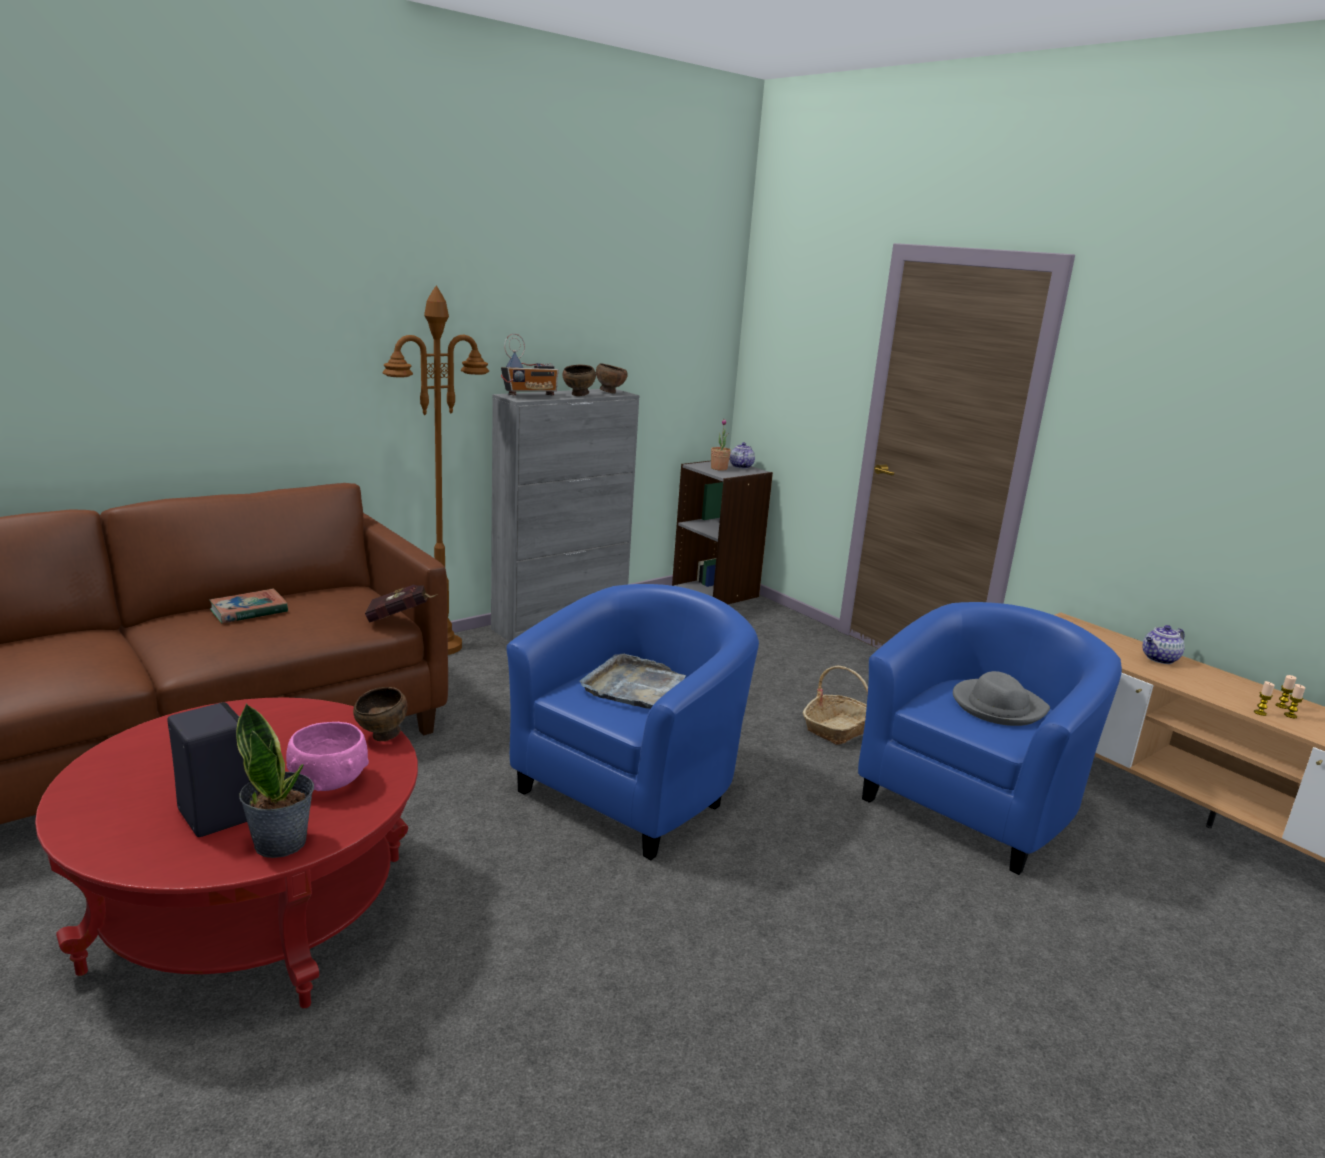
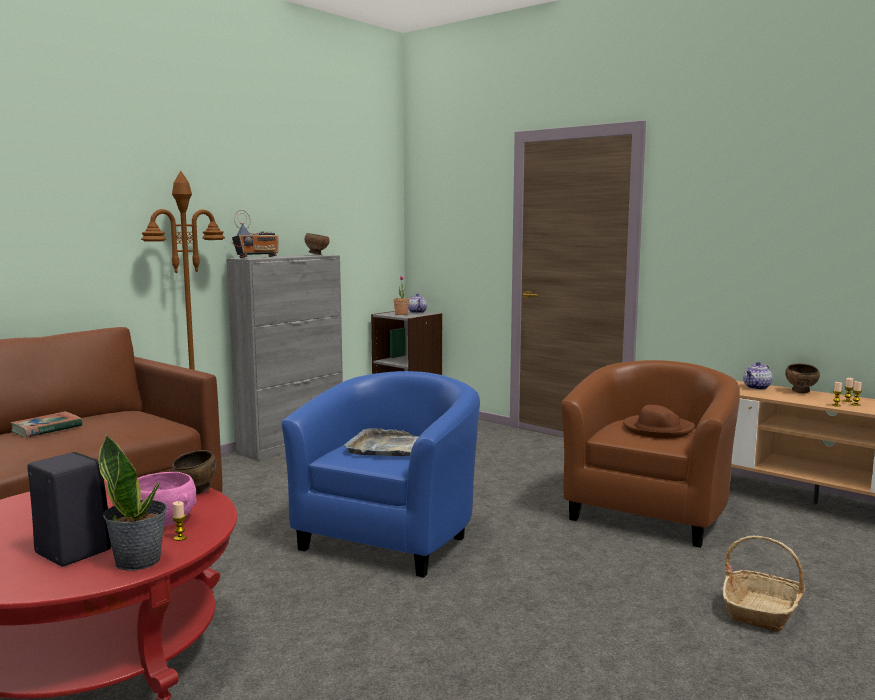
camera: 10 degrees left, 10 degrees down
red book [365,585,438,623] -> none
brown bowl [562,365,596,396] -> brown bowl moved to [785,364,820,393]
basket [803,665,868,745] -> basket moved to [723,536,805,632]
blue armchair [858,602,1122,875] -> brown armchair [561,360,740,548]
grey hat [953,671,1050,726] -> brown hat [623,405,695,438]
none -> candle [172,501,187,541]

